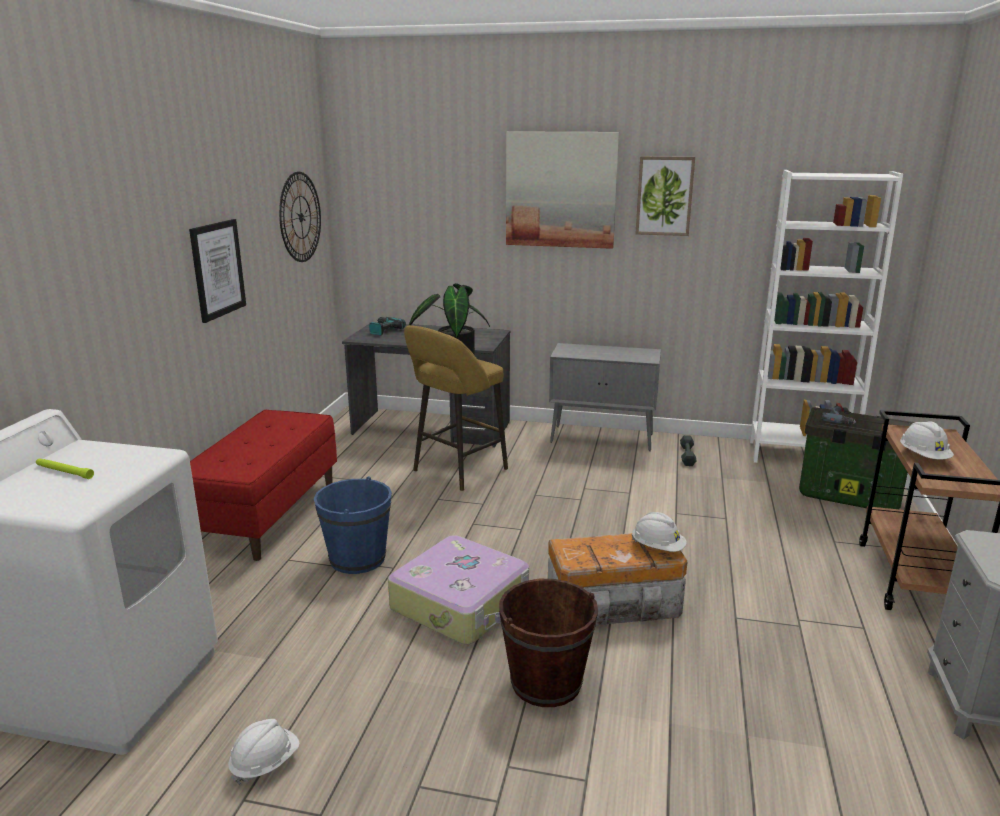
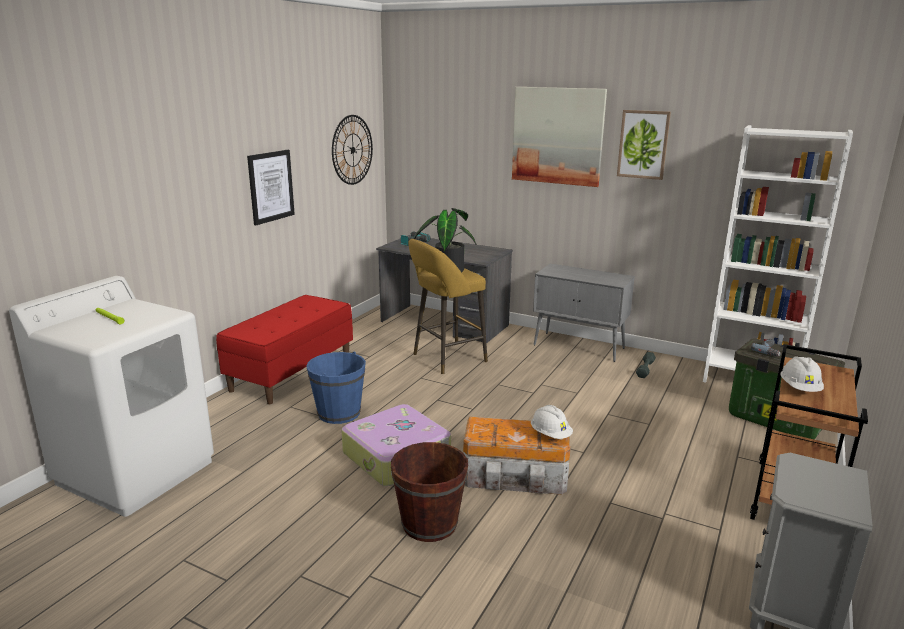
camera: 15 degrees right, 0 degrees up
white hard hat [228,719,300,785] -> none

